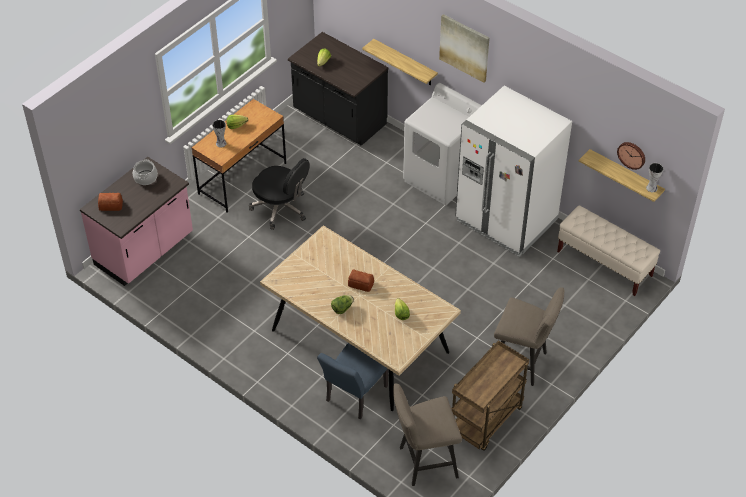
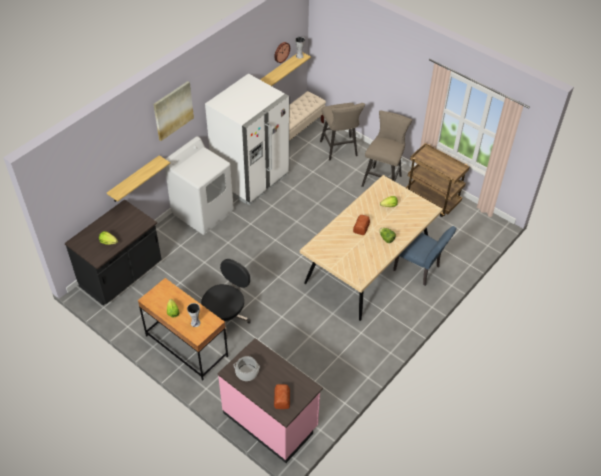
camera: 90 degrees left, 0 degrees up
beige stool [393,384,462,486] -> beige stool moved to [320,103,365,161]

